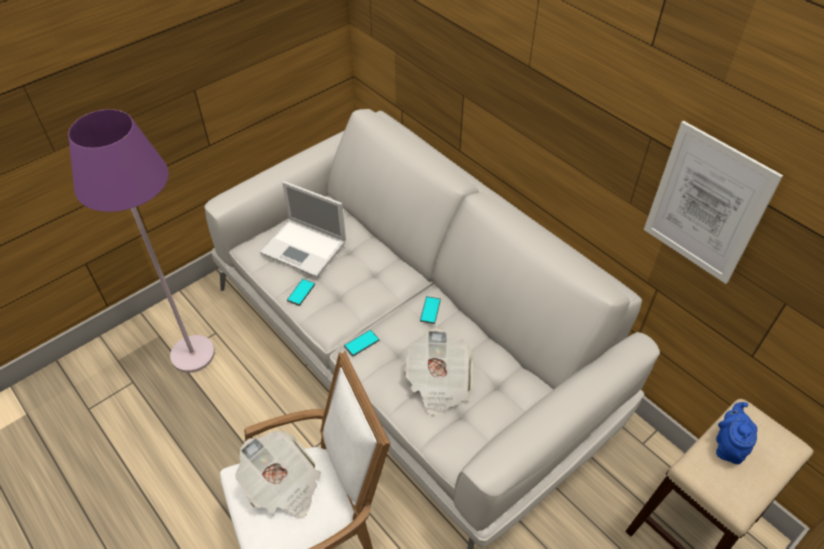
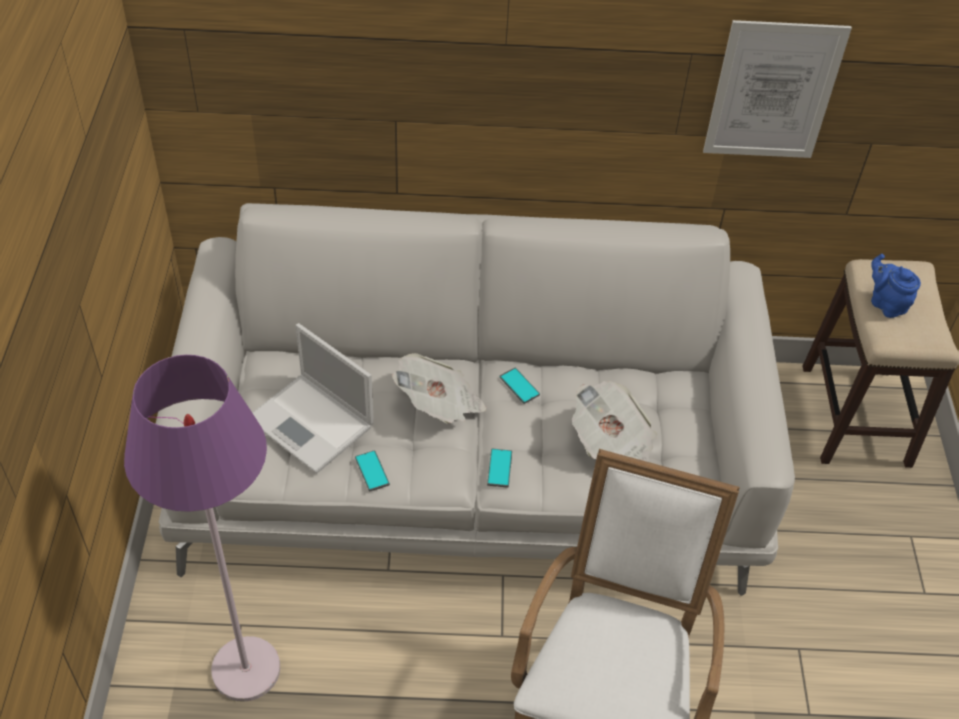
camera: 50 degrees left, 0 degrees up
newspaper [235,431,321,518] -> newspaper moved to [392,353,486,424]
laptop [260,181,346,277] -> laptop turned 60 degrees clockwise [252,323,374,473]

